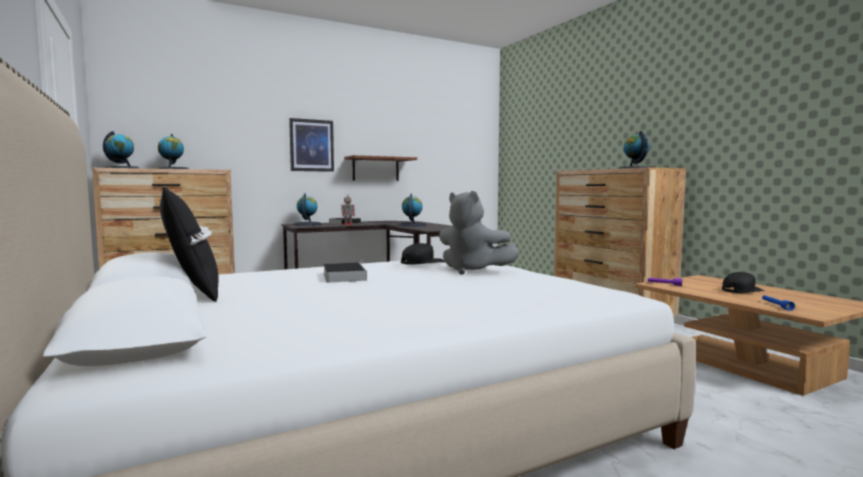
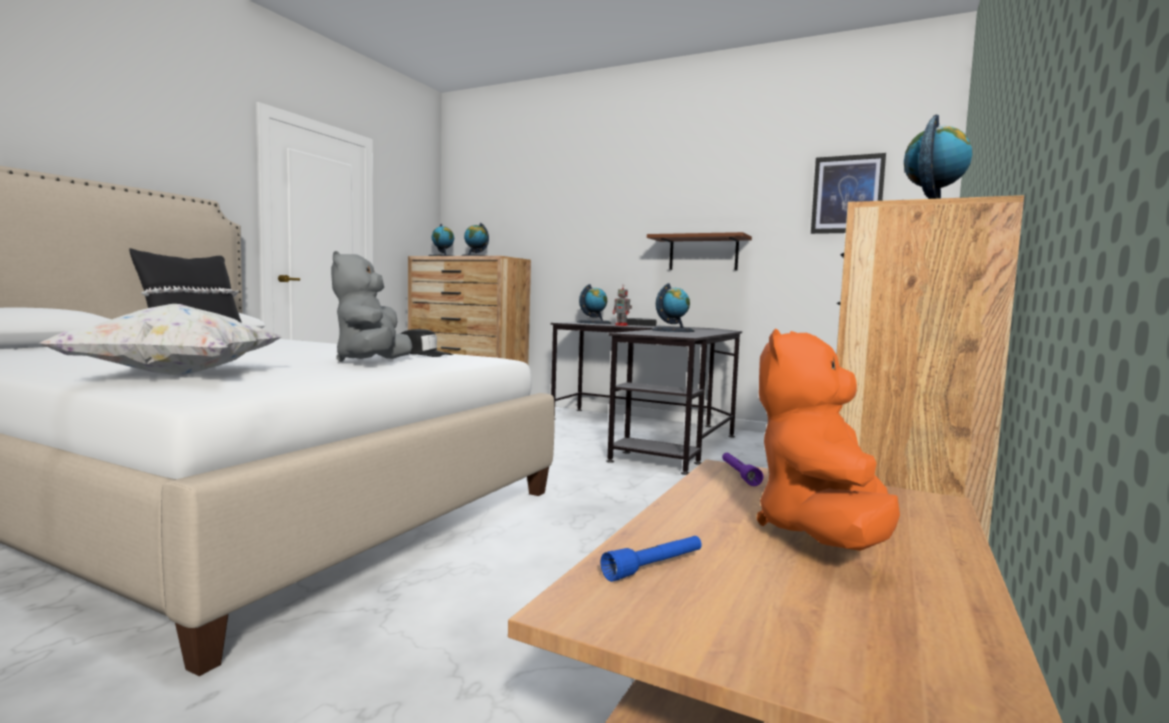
camera: 55 degrees right, 0 degrees up
picture [289,118,334,172] -> picture moved to [811,153,886,234]
book [323,262,367,283] -> none
black cap [722,272,765,293] -> orange plush toy [757,329,900,551]
none -> white pillow [39,304,281,376]

